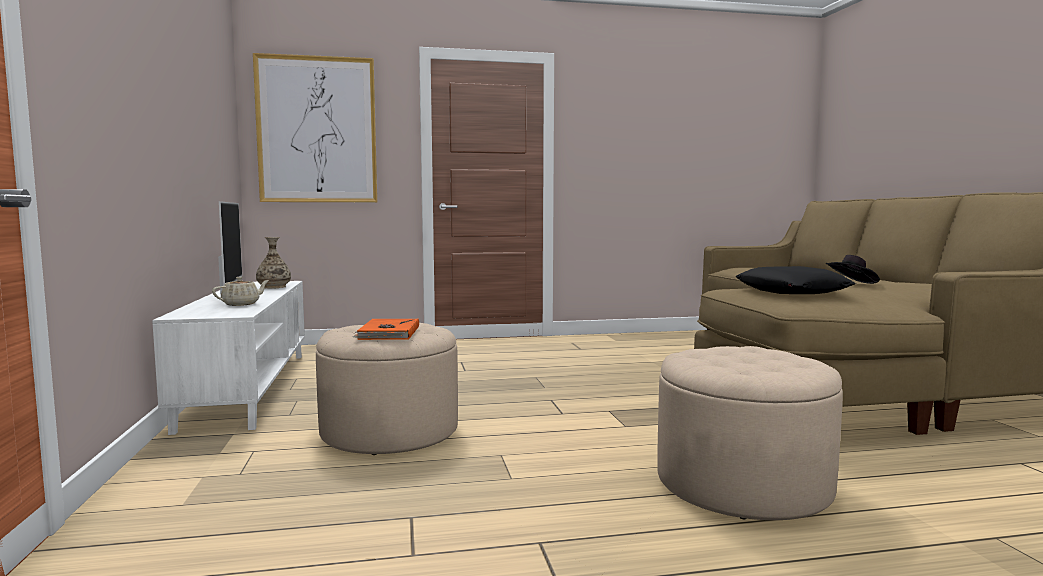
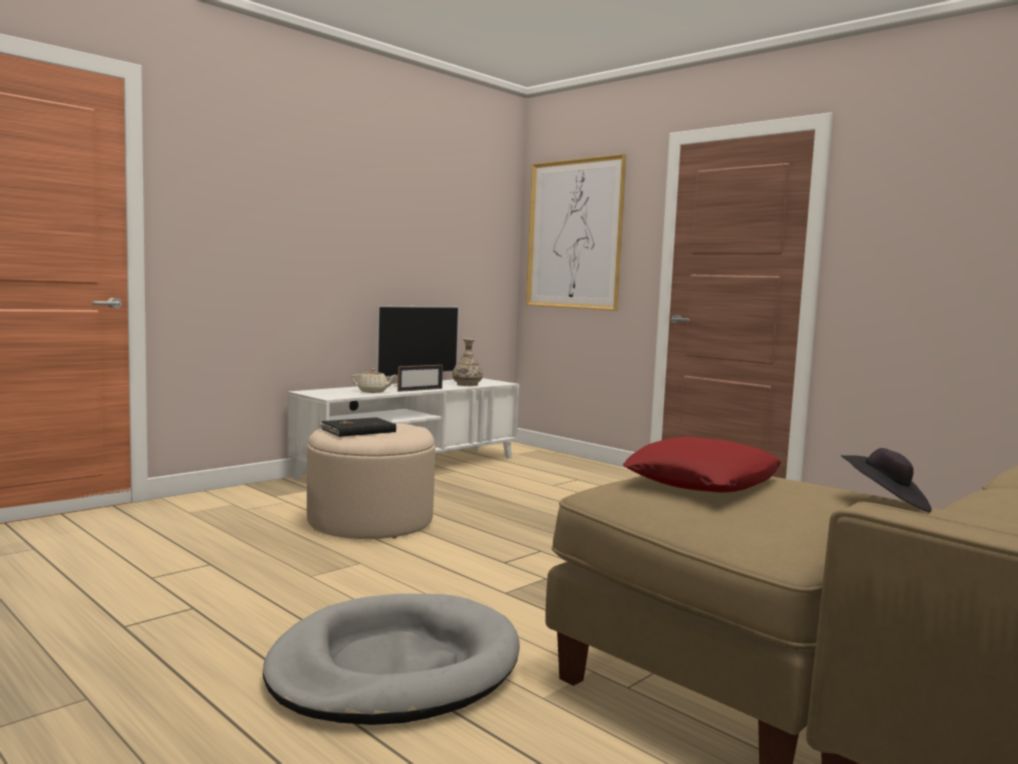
camera: 55 degrees right, 0 degrees up
orange book [353,318,419,340] -> black book [319,417,396,437]
beige ottoman [657,346,843,520] -> grey dog bed [263,594,520,725]
black pillow [736,266,856,294] -> red pillow [623,436,781,493]
none -> picture frame [397,365,443,392]

